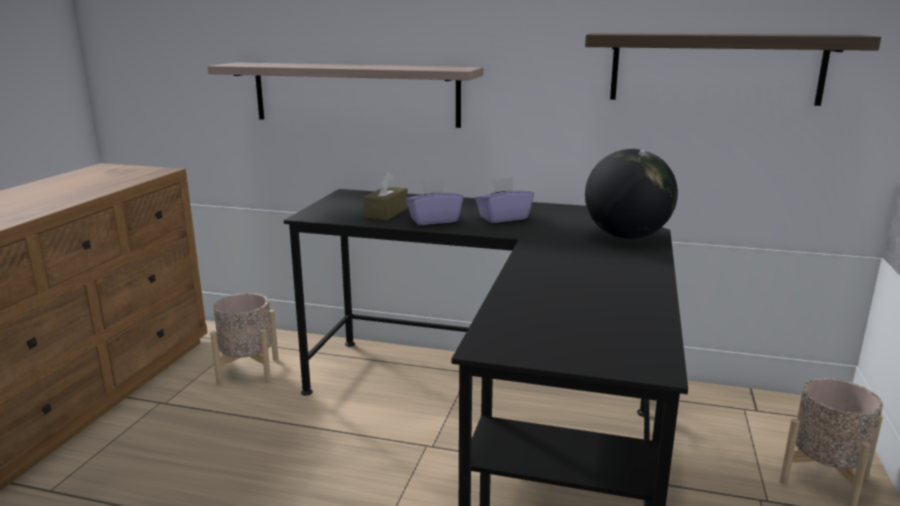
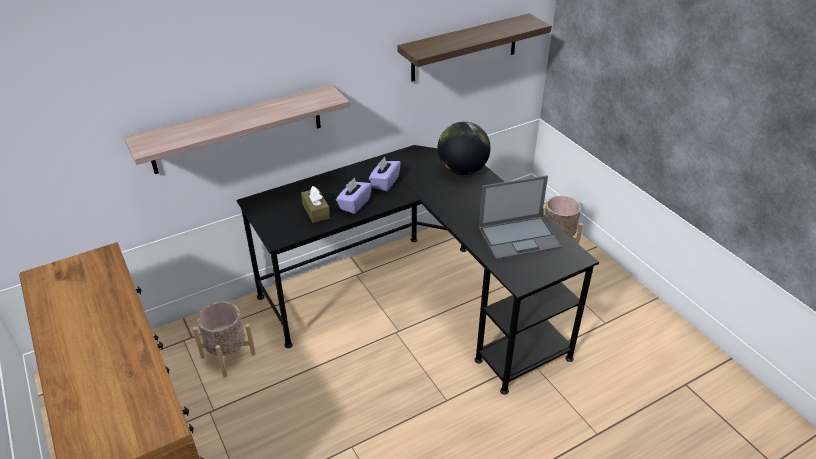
camera: 45 degrees left, 20 degrees up
none -> laptop [479,175,562,260]

